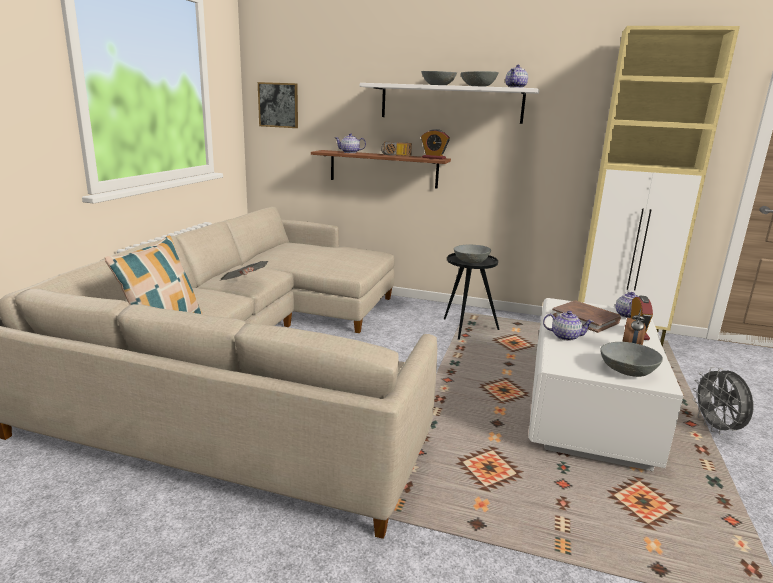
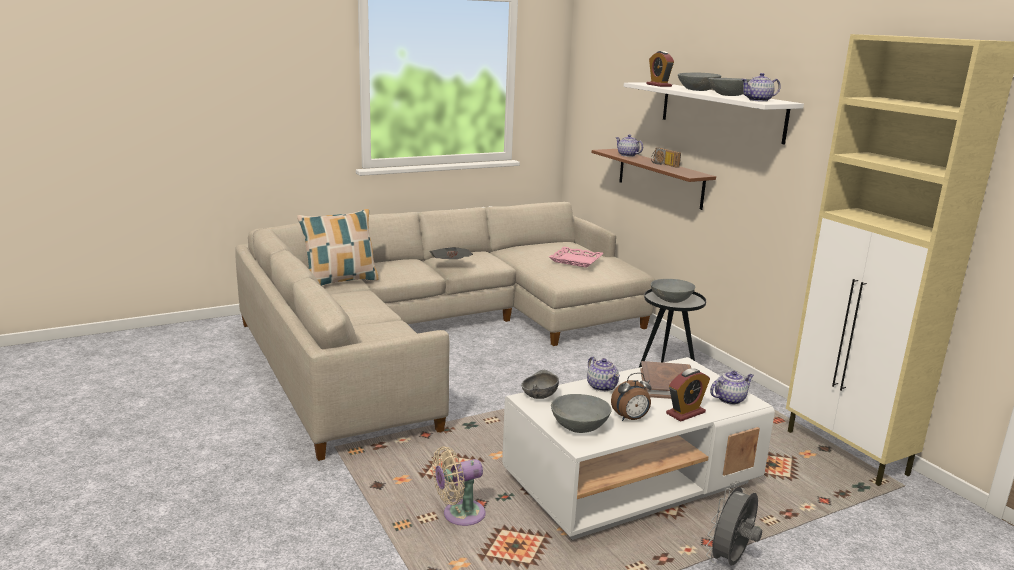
camera: 45 degrees right, 0 degrees up
picture [258,82,298,128] -> none
alarm clock [421,129,450,159] -> alarm clock moved to [646,51,674,87]
none -> beige fan [432,446,486,526]
none -> grey bowl [521,370,559,399]
none -> pink tray [549,247,604,268]

